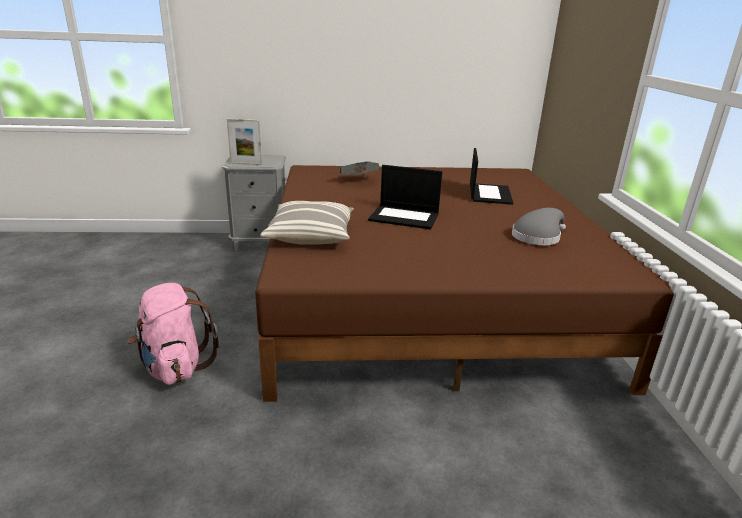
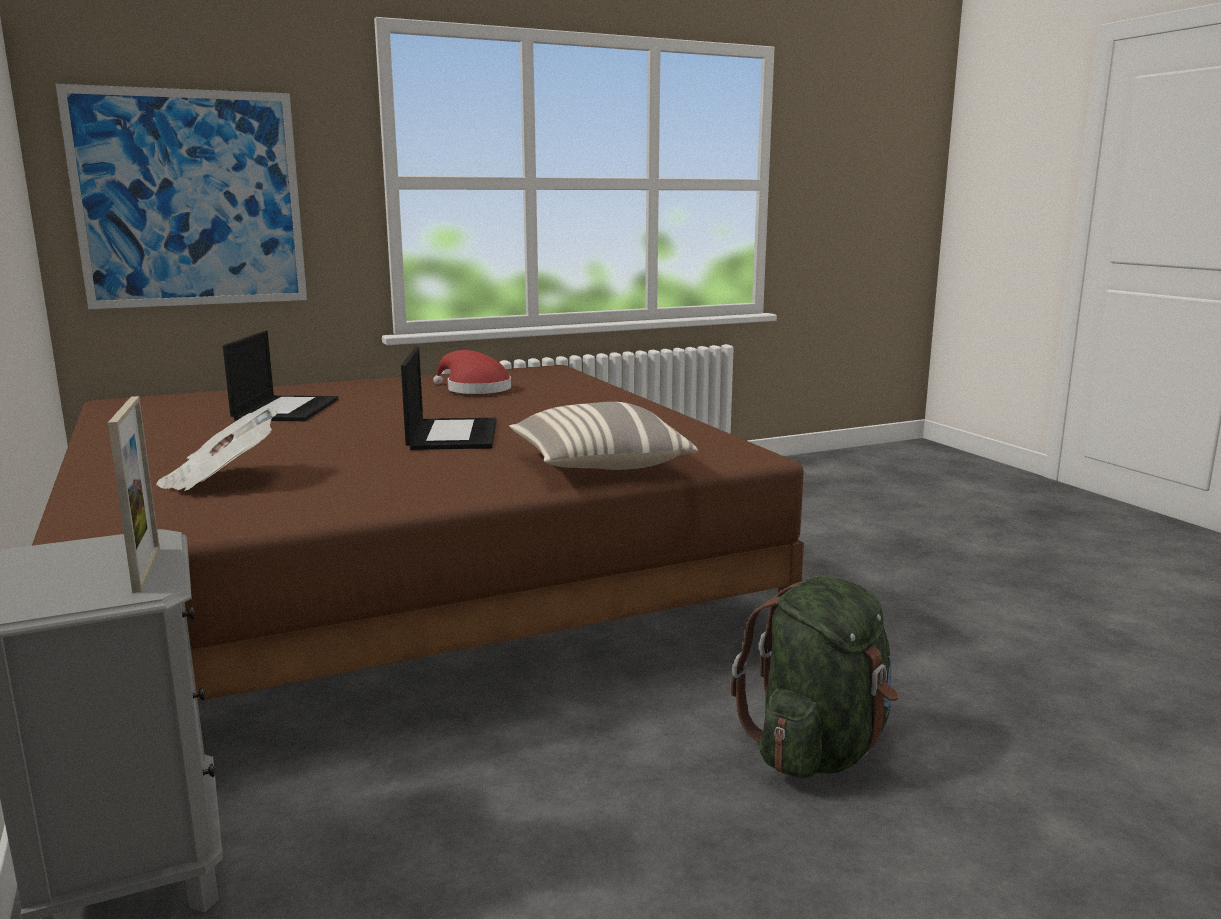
camera: 110 degrees left, 10 degrees down
pink backpack [128,283,219,385] -> green backpack [731,576,899,778]
laptop [470,148,513,205] -> laptop turned 105 degrees clockwise [223,331,338,421]
grey hat [512,208,566,245] -> red hat [433,350,511,394]
none -> picture [56,84,307,309]

